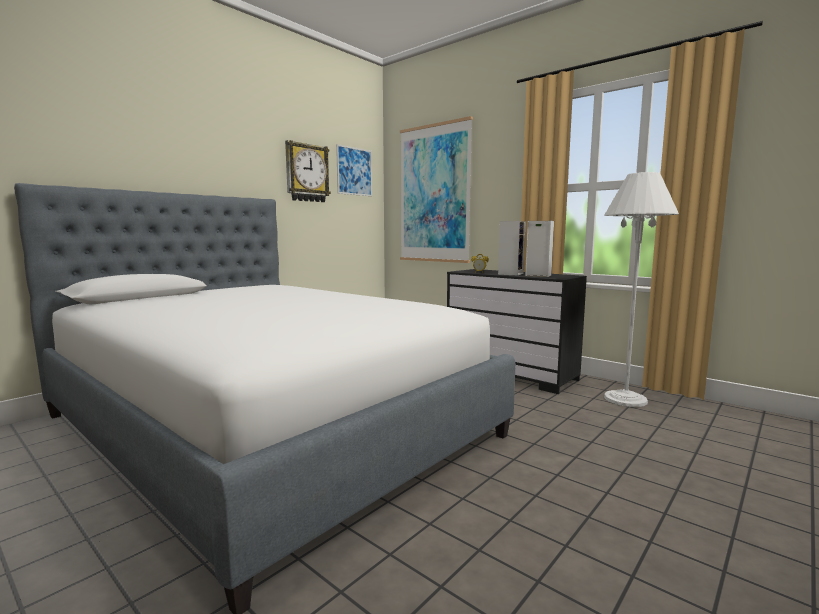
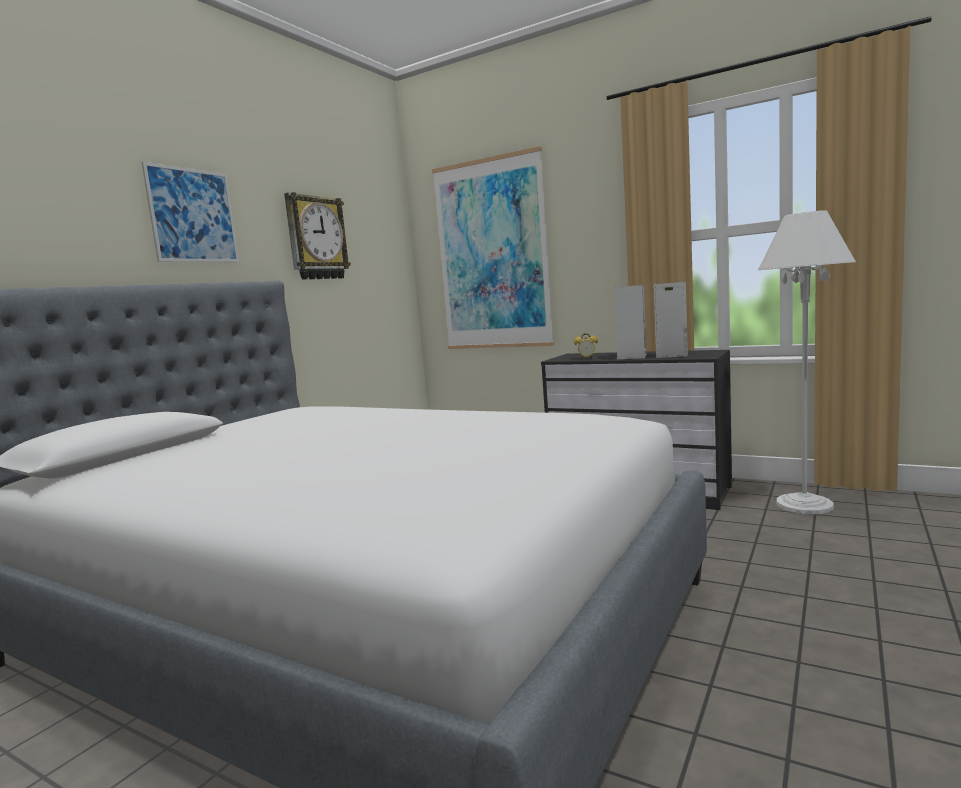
camera: 10 degrees left, 0 degrees up
picture [336,144,372,196] -> picture moved to [141,162,239,262]

